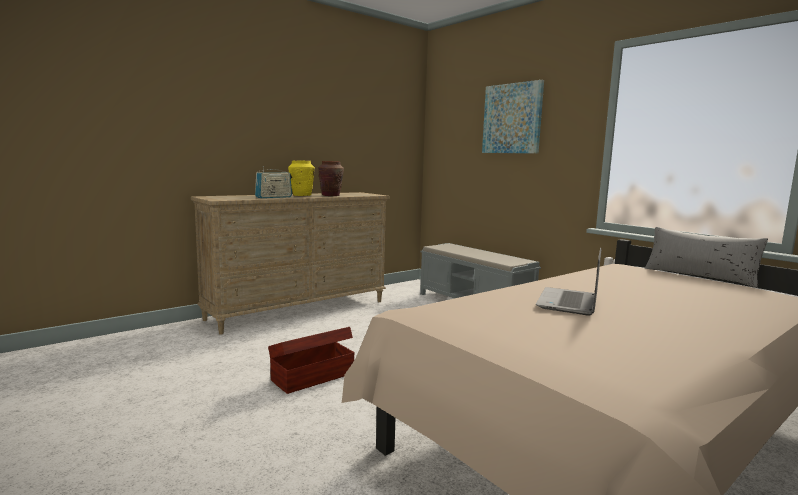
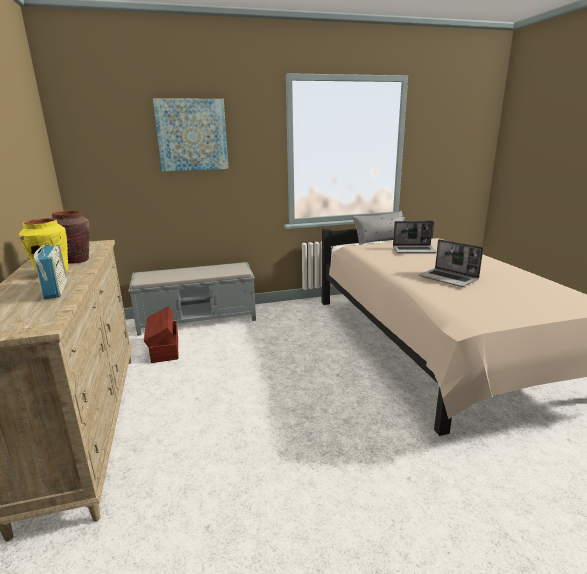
camera: 65 degrees left, 10 degrees up
brown storage box [268,327,354,394] -> brown storage box moved to [144,306,178,363]
none -> laptop [393,221,437,253]

